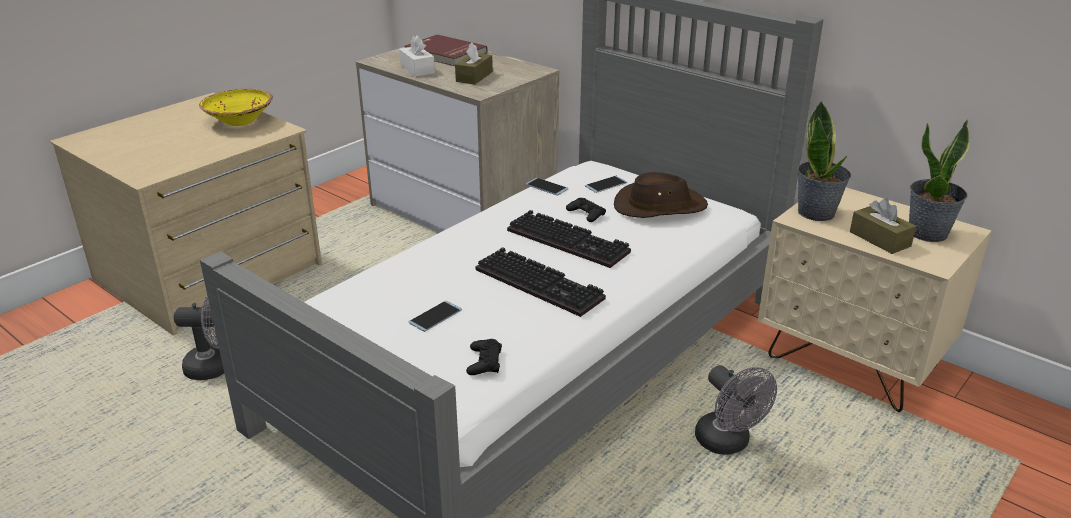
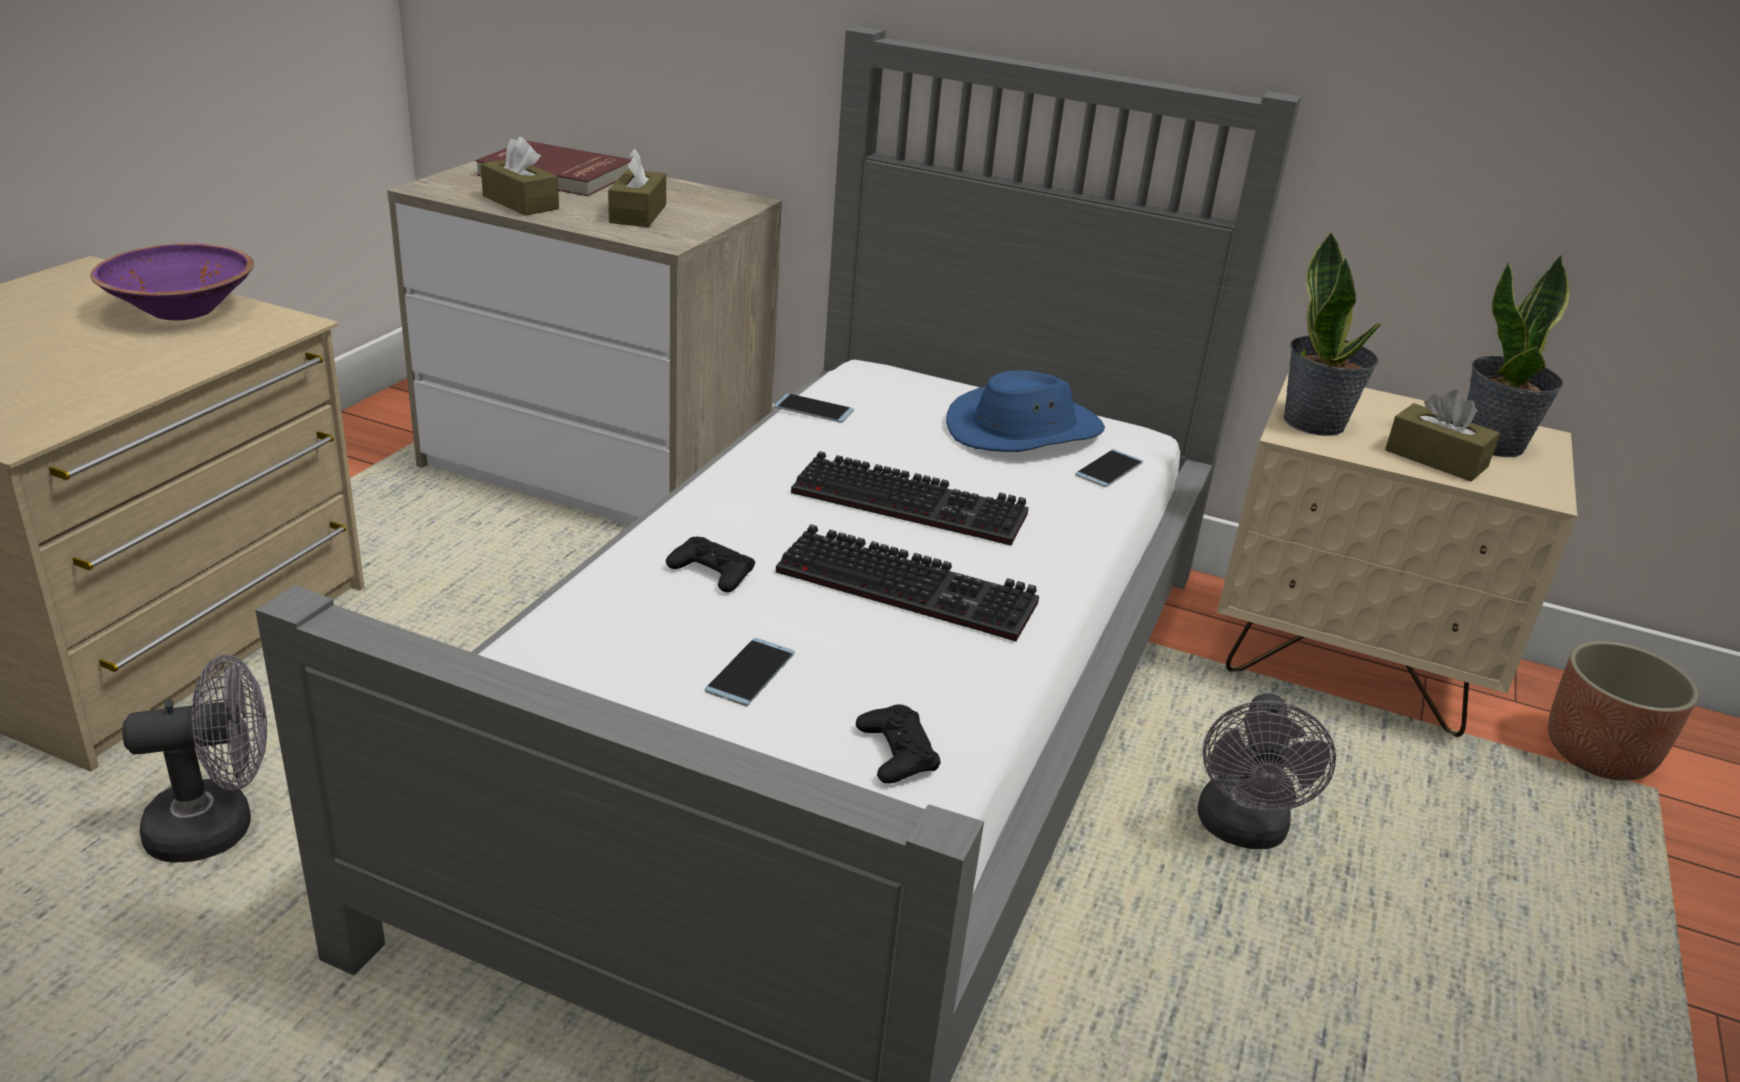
camera: 20 degrees left, 0 degrees up
yellow bowl [199,88,273,126] -> purple bowl [90,243,254,320]
white tissue box [399,35,435,77] -> brown tissue box [481,137,559,215]
black game controller [566,198,606,222] -> black game controller moved to [666,537,755,592]
phone [585,176,627,193] -> phone moved to [1075,449,1143,487]
brown hat [614,172,708,218] -> blue hat [946,370,1105,452]
grey fan [695,365,777,455] -> grey fan turned 60 degrees clockwise [1198,693,1336,849]
none -> planter [1548,641,1699,781]

